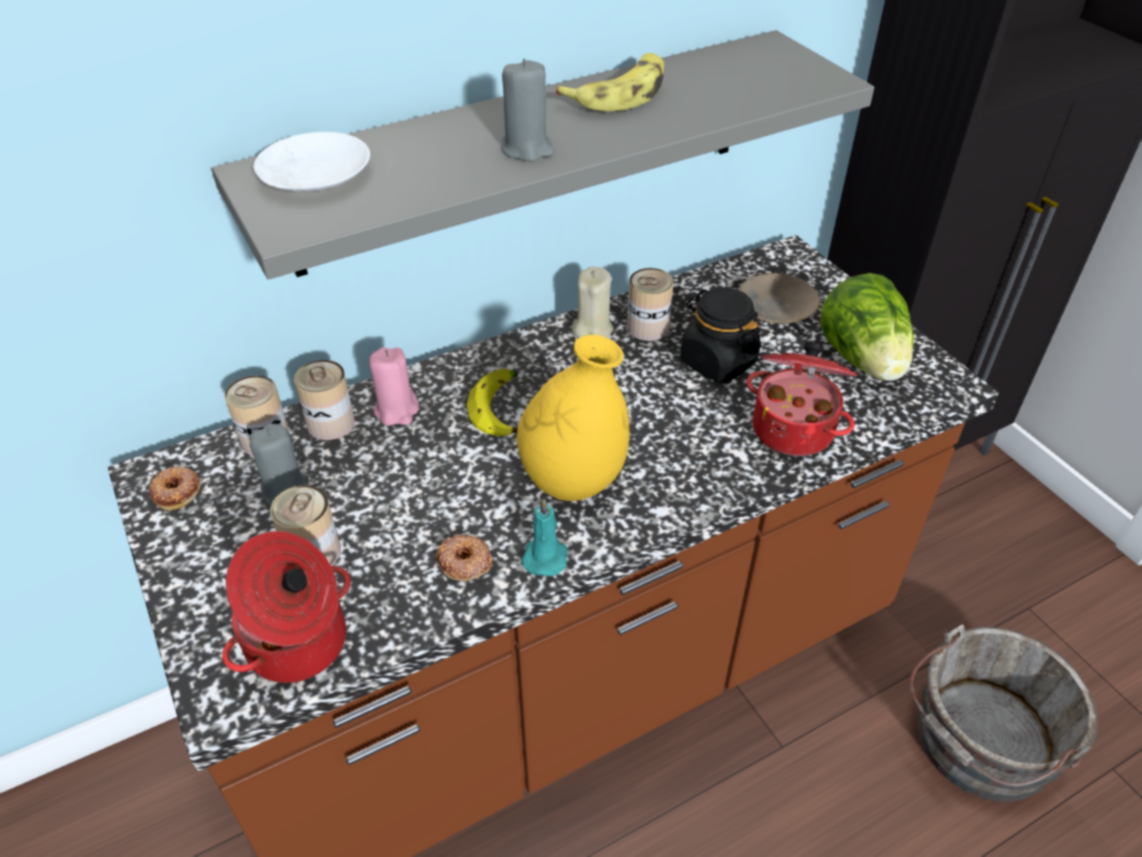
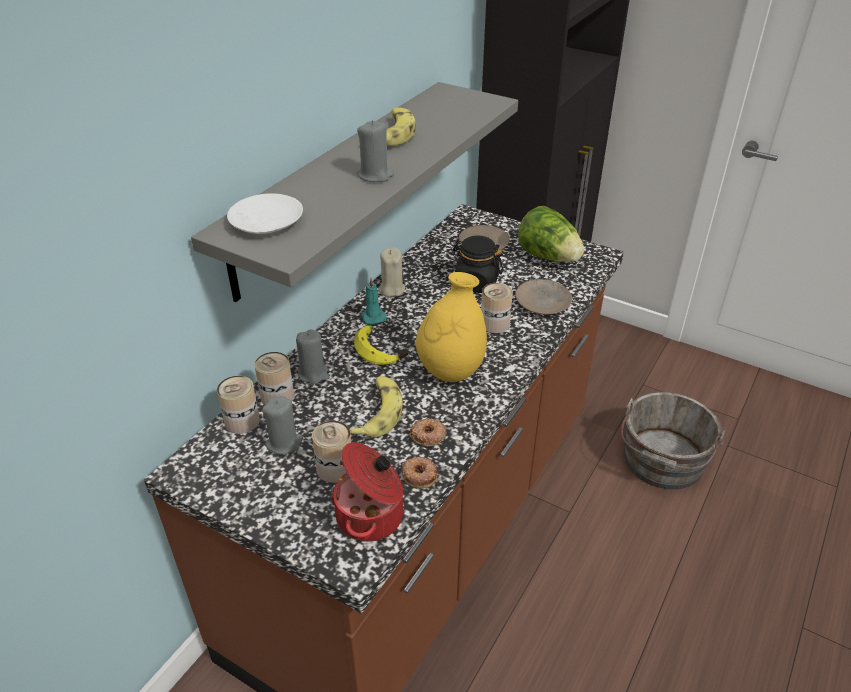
camera: 30 degrees left, 5 degrees down
donut [149,466,201,511] -> donut moved to [402,457,438,488]
pink candle [369,347,419,426] -> grey candle [296,329,329,384]
turquoise candle [521,499,567,576] -> turquoise candle moved to [361,277,387,325]
can [627,268,674,341] -> can moved to [481,283,513,333]
cooking pot [746,341,857,456] -> beige plate [515,279,572,315]
none -> banana [350,376,403,437]

